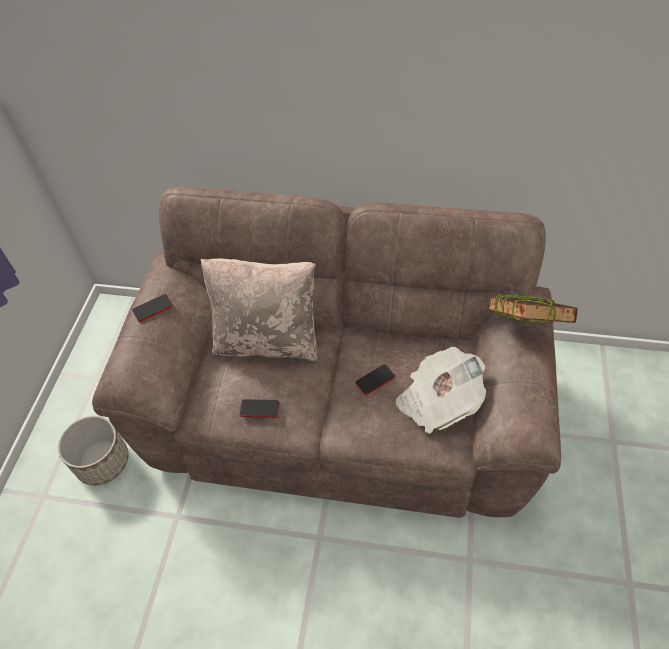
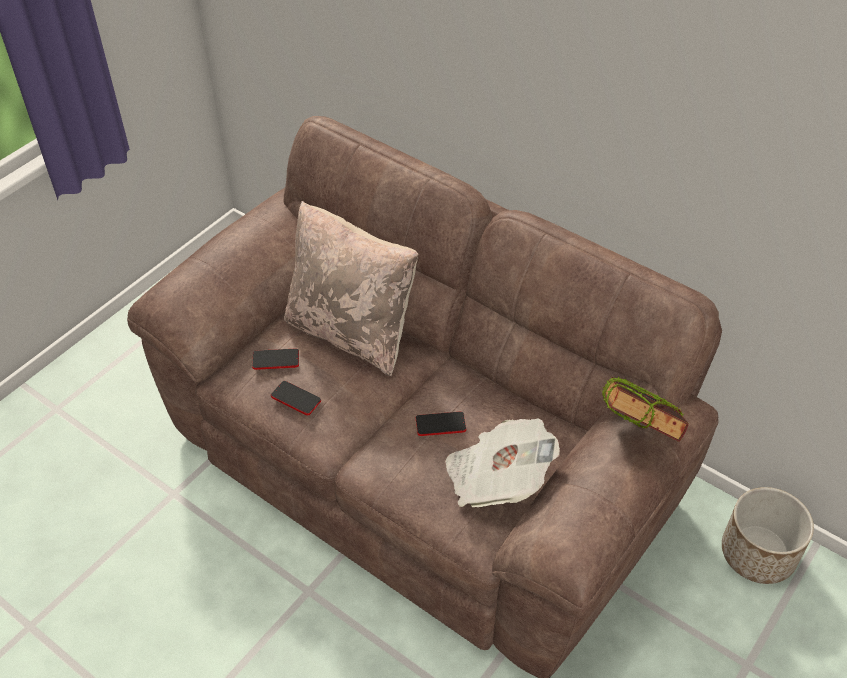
camera: 25 degrees right, 5 degrees down
planter [58,416,129,485] -> planter moved to [722,487,814,584]
phone [132,294,173,322] -> phone moved to [252,348,299,370]

